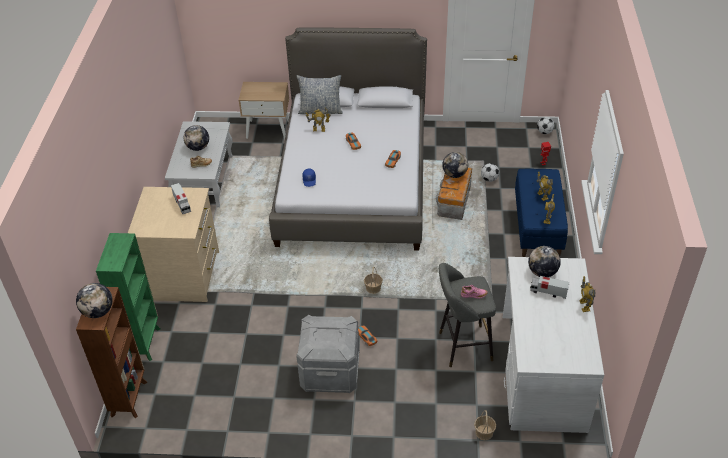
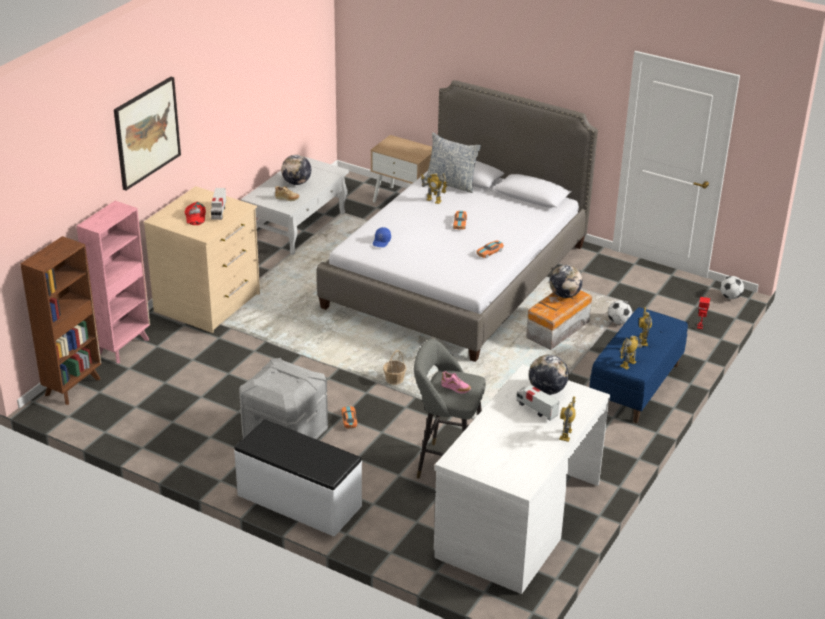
camera: 25 degrees right, 10 degrees down
globe [76,283,113,318] -> none
green bookcase [96,233,161,361] -> pink bookcase [77,201,150,363]
basket [474,410,496,440] -> none
none -> picture [114,77,181,190]
none -> red cap [185,202,206,225]
none -> white bench [234,419,362,537]

